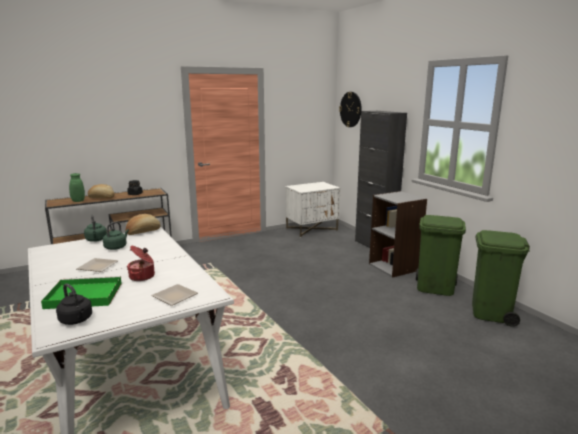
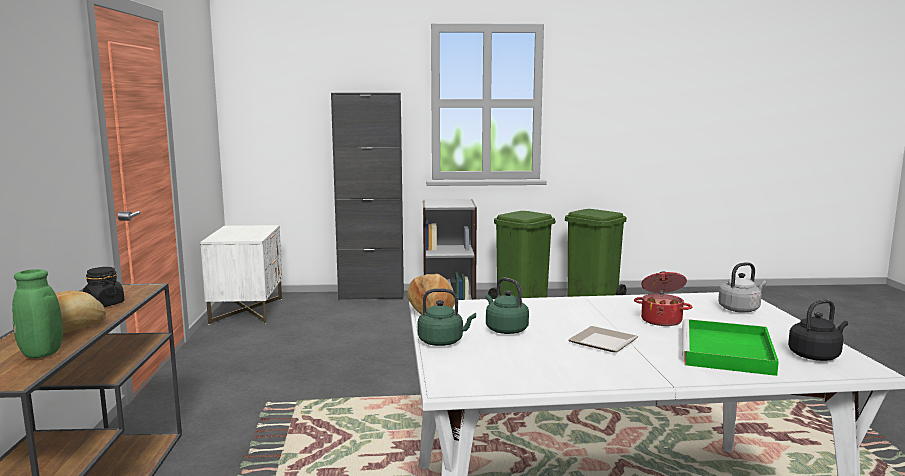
camera: 65 degrees left, 5 degrees down
plate [151,284,198,306] -> grey kettle [718,262,767,313]
wall clock [339,92,362,127] -> none

